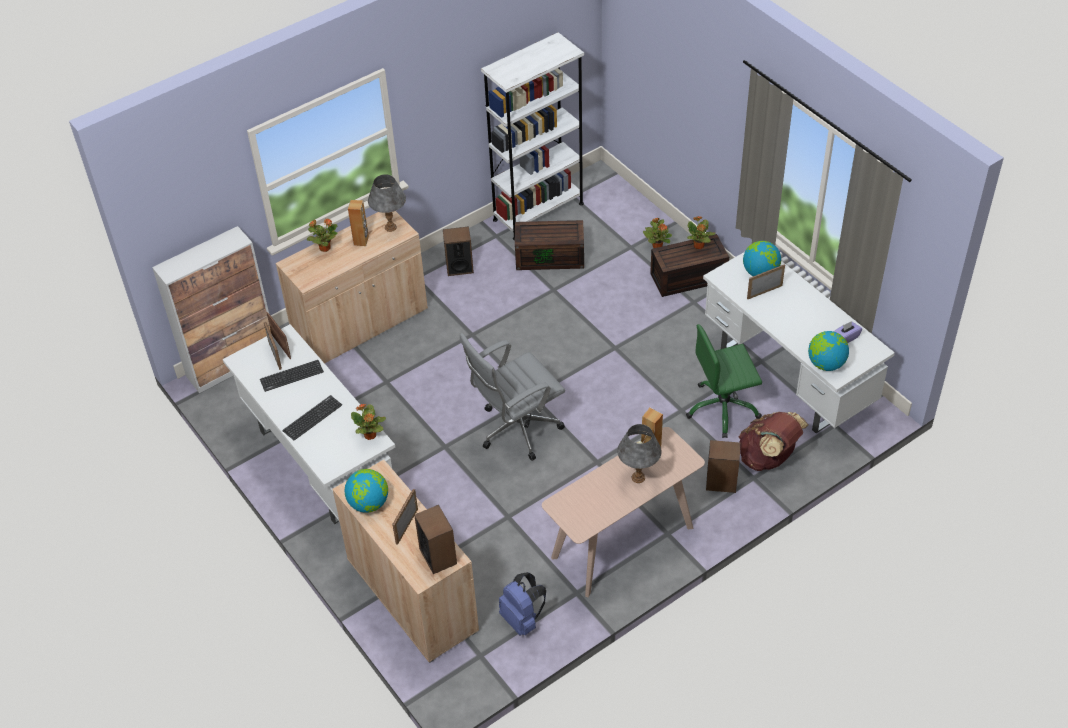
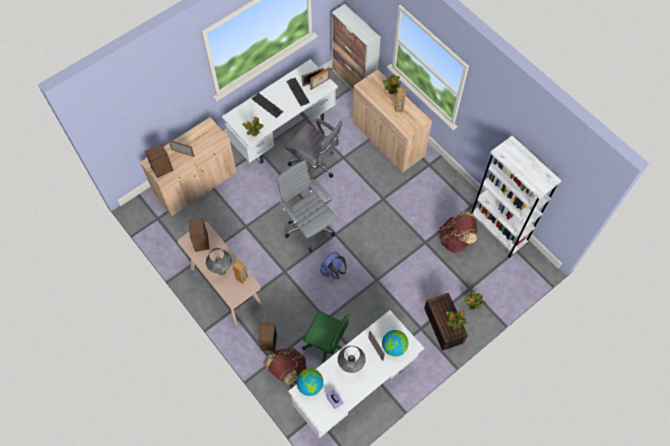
camera: 85 degrees right, 15 degrees up
globe [345,469,388,513] -> none
grey table lamp [368,174,406,232] -> grey table lamp moved to [338,346,366,373]
speaker [443,226,474,276] -> speaker moved to [188,219,210,252]
blue backpack [499,572,546,636] -> blue backpack moved to [320,252,347,279]
brown storage box [515,220,584,270] -> brown backpack [439,211,478,253]
green office chair [686,324,762,438] -> green office chair turned 135 degrees clockwise [302,311,350,364]
none -> grey office chair [285,119,343,178]

